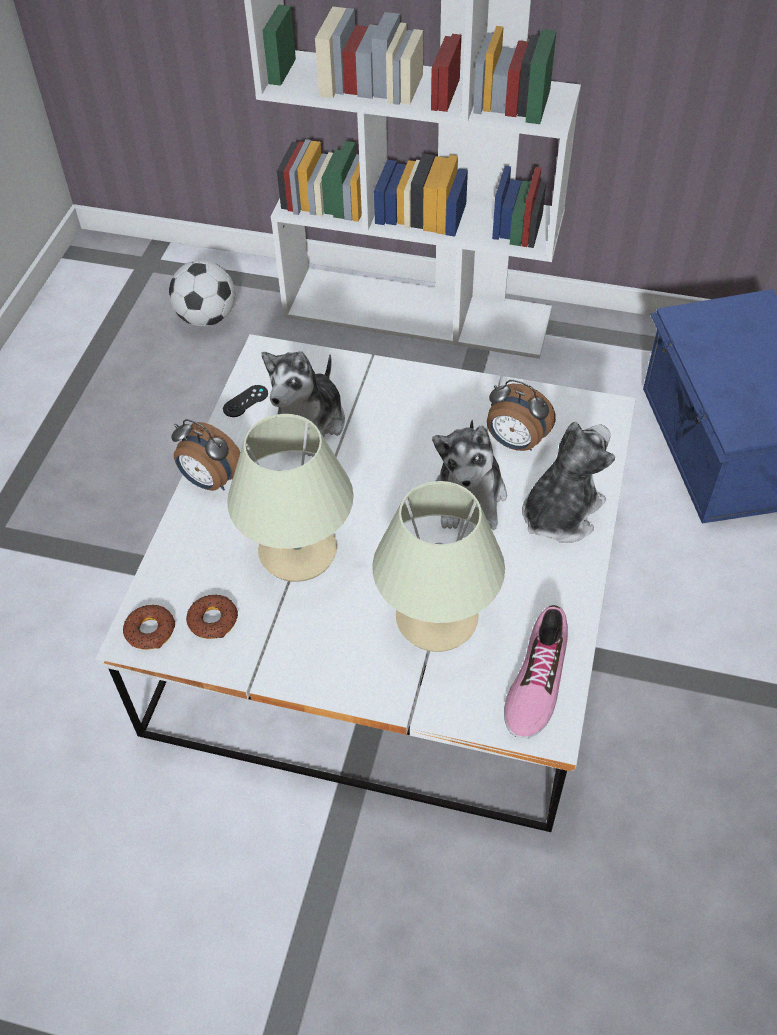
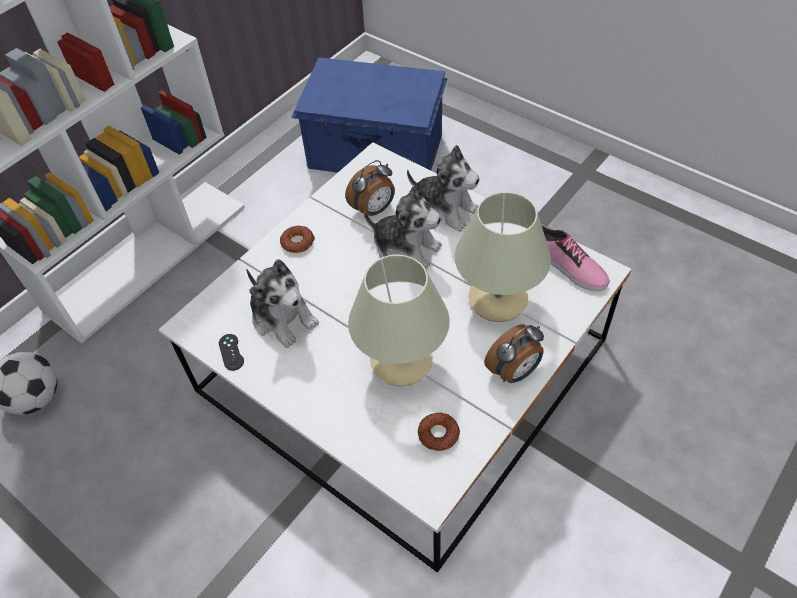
camera: 65 degrees left, 0 degrees up
donut [123,605,175,650] -> donut moved to [280,225,315,253]
alarm clock [171,419,240,491] -> alarm clock moved to [484,324,544,383]
plush toy [522,421,615,543] -> plush toy turned 150 degrees clockwise [407,145,480,232]

